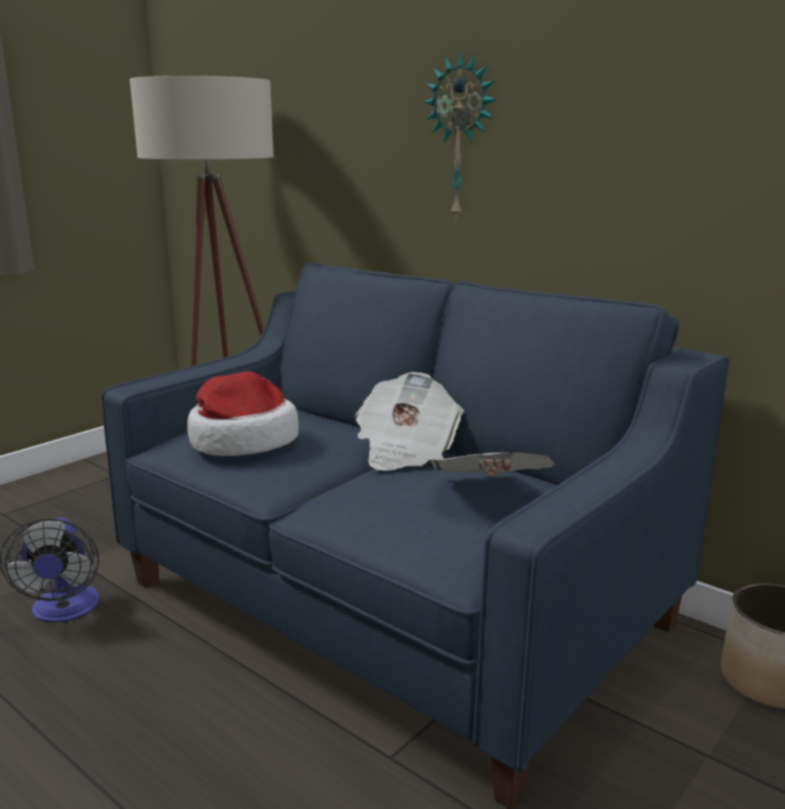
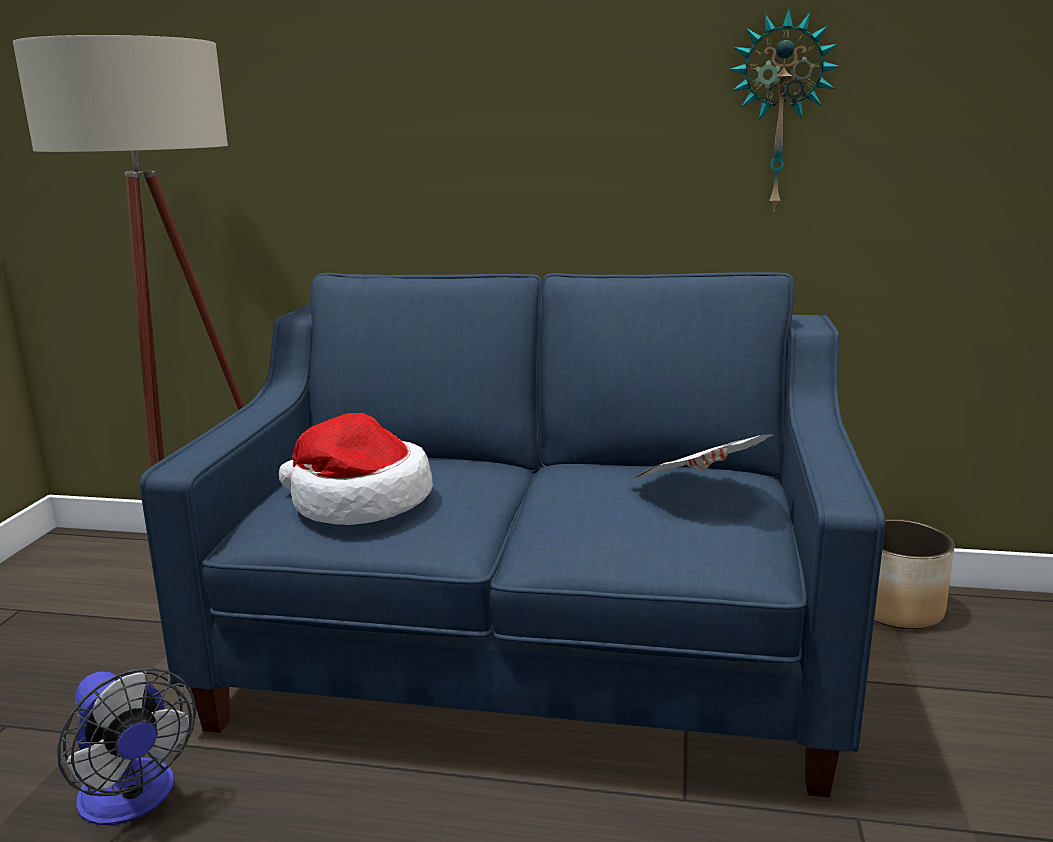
camera: 30 degrees left, 0 degrees up
newspaper [355,372,464,471] -> none
wall clock [424,51,497,221] -> wall clock moved to [729,8,840,212]

